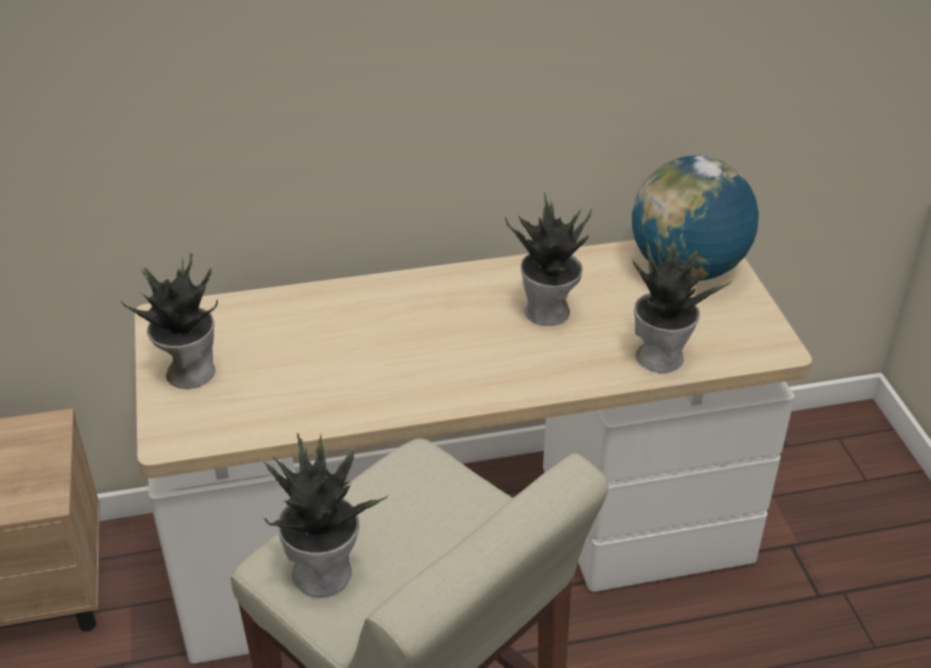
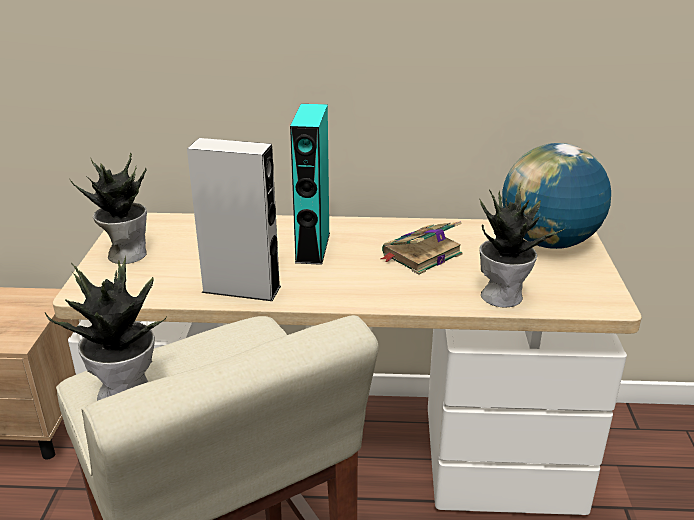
camera: 15 degrees right, 10 degrees down
potted plant [505,192,592,326] -> book [380,221,463,274]
none -> grey speaker [187,138,281,301]
none -> turquoise speaker [290,104,330,265]

